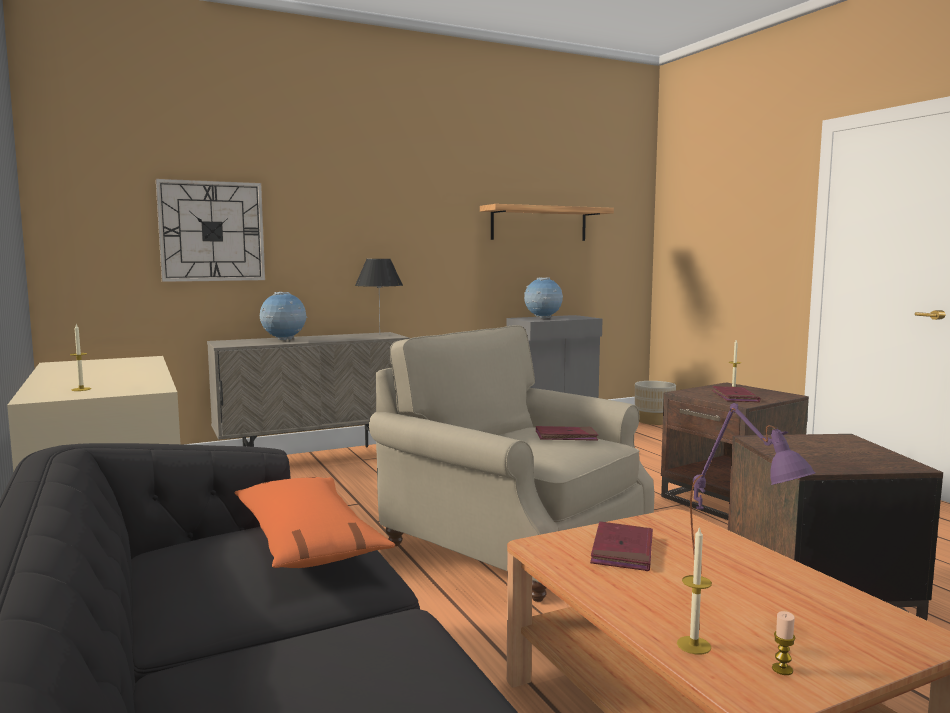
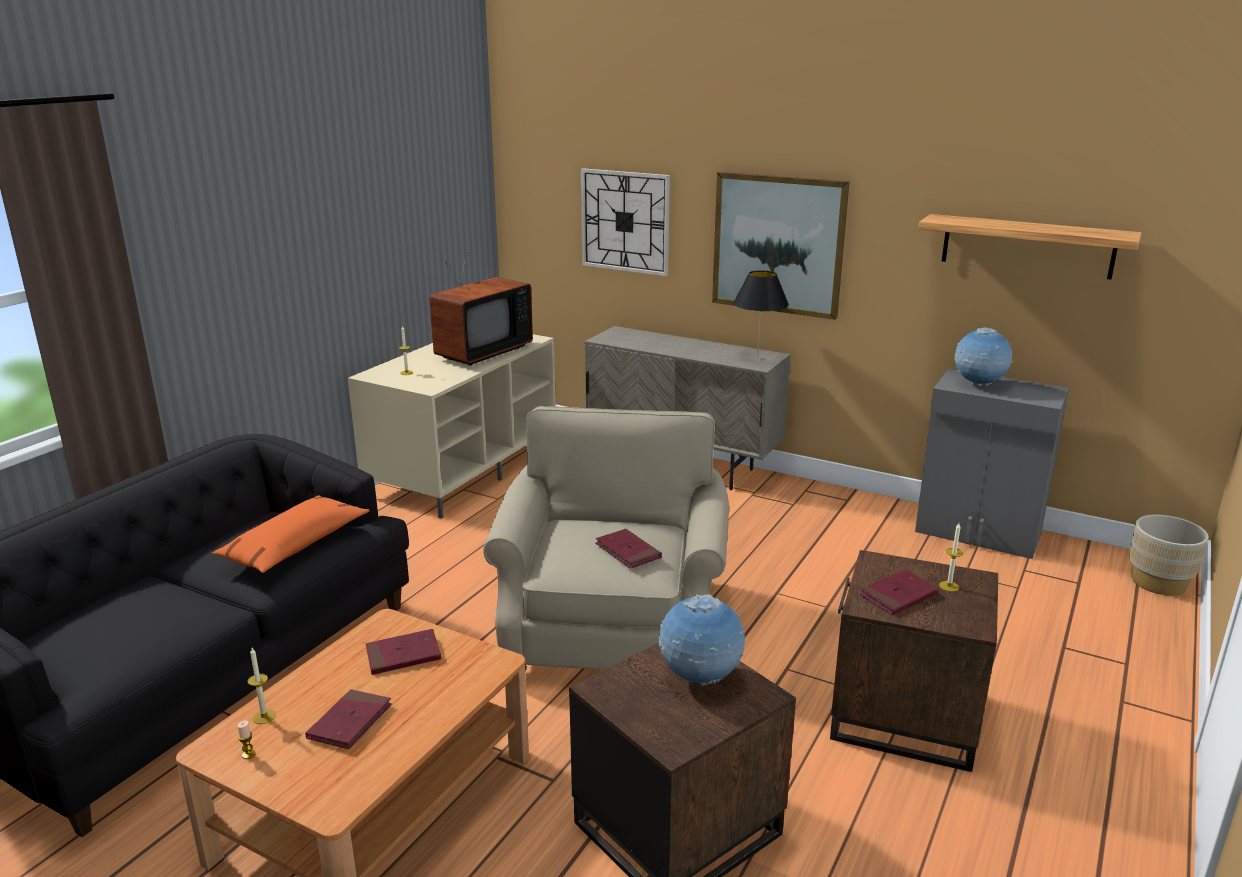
camera: 55 degrees right, 15 degrees up
globe [260,292,308,340] -> globe moved to [659,594,745,686]
purple table lamp [690,403,816,555] -> red book [305,689,392,749]
none -> television [429,247,533,365]
none -> picture [712,172,850,320]

